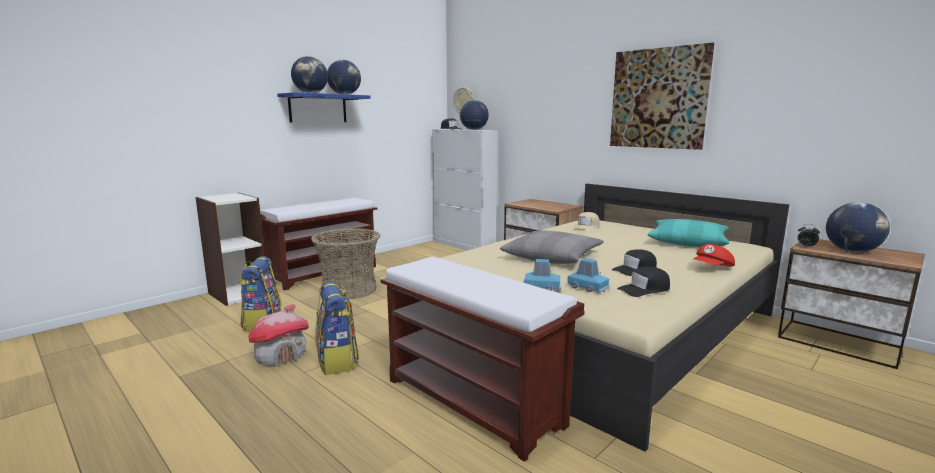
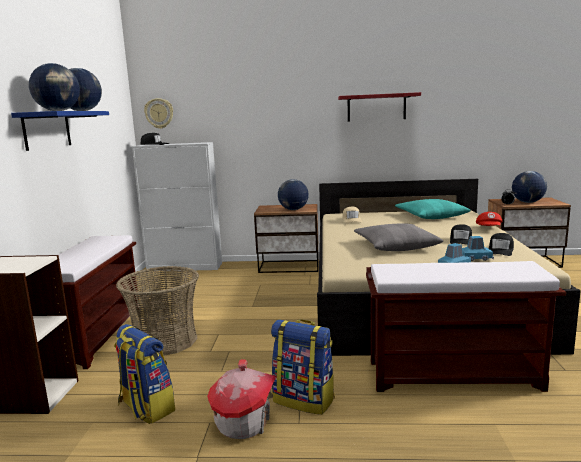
camera: 40 degrees left, 0 degrees up
globe [460,100,489,130] -> globe moved to [278,179,309,210]
picture [610,42,714,150] -> red shelf [338,92,421,122]

